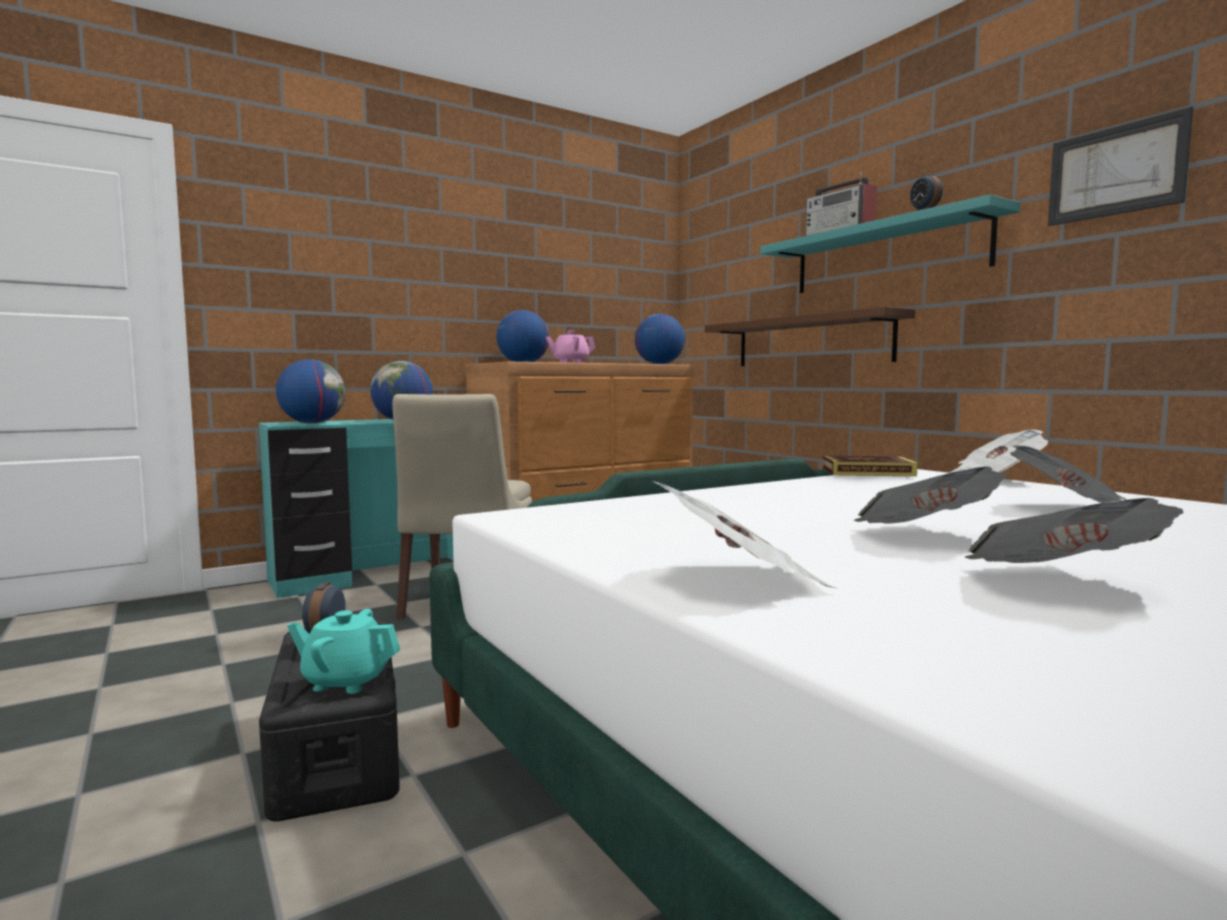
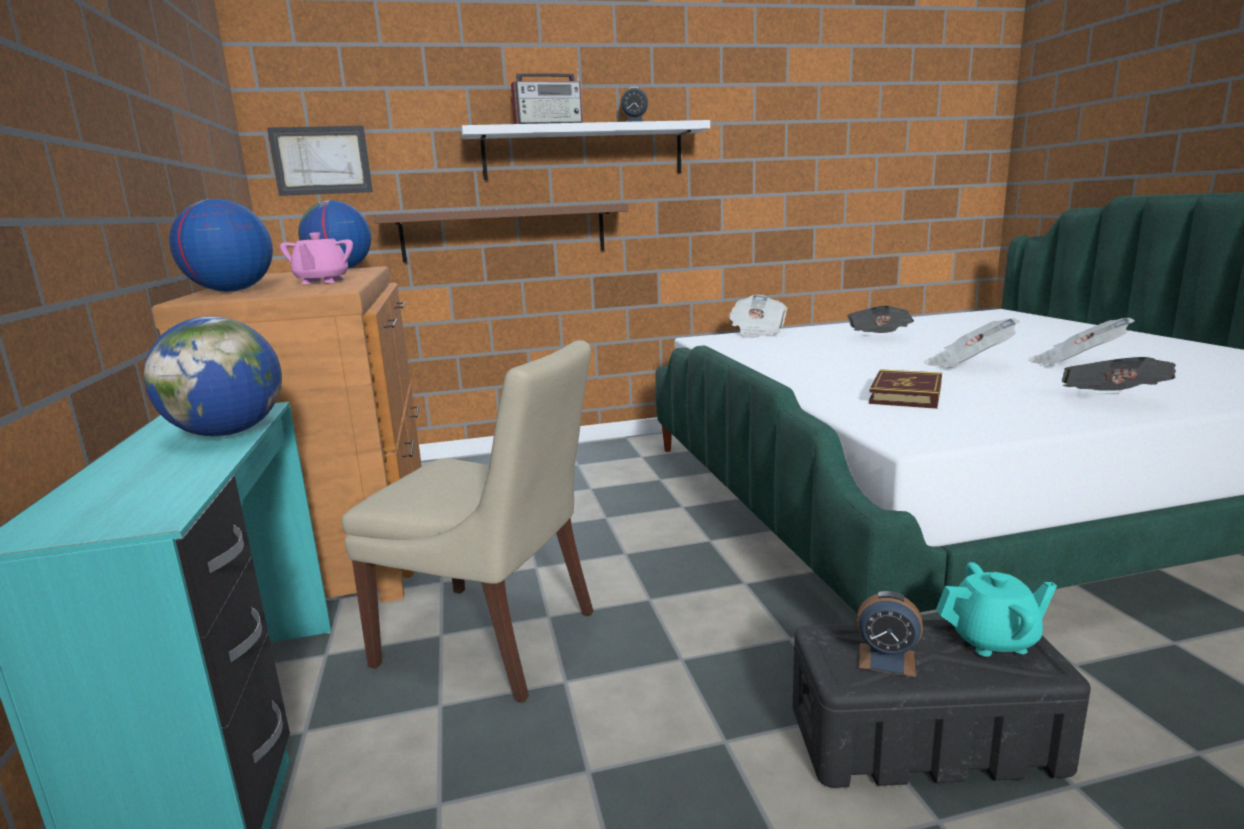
camera: 70 degrees left, 10 degrees up
globe [276,359,345,424] -> none
turquoise teapot [287,609,400,694] -> turquoise teapot turned 120 degrees counterclockwise [936,562,1057,657]
turquoise shelf [760,194,1020,293] -> white shelf [461,120,710,180]
book [823,456,918,476] -> book moved to [869,369,942,409]
picture [1048,107,1193,226] -> picture moved to [267,126,373,196]

